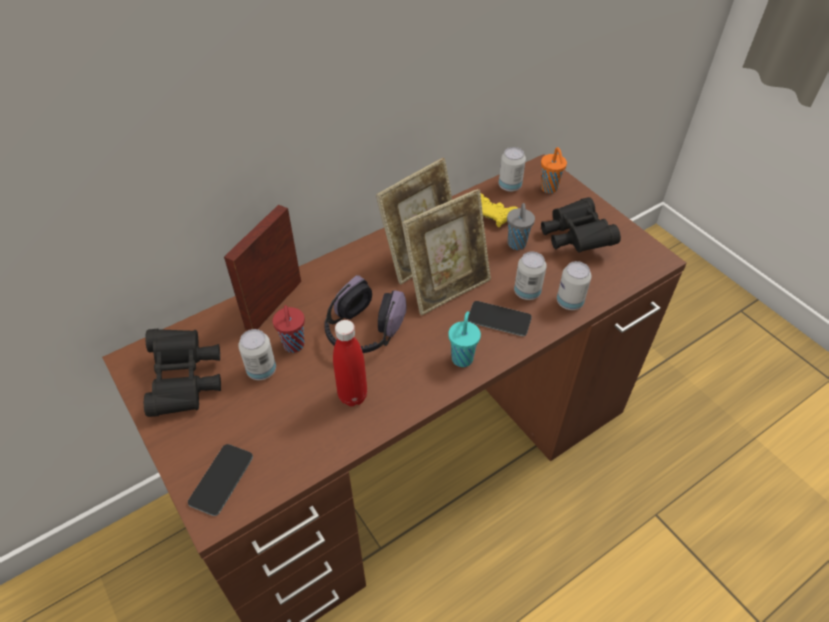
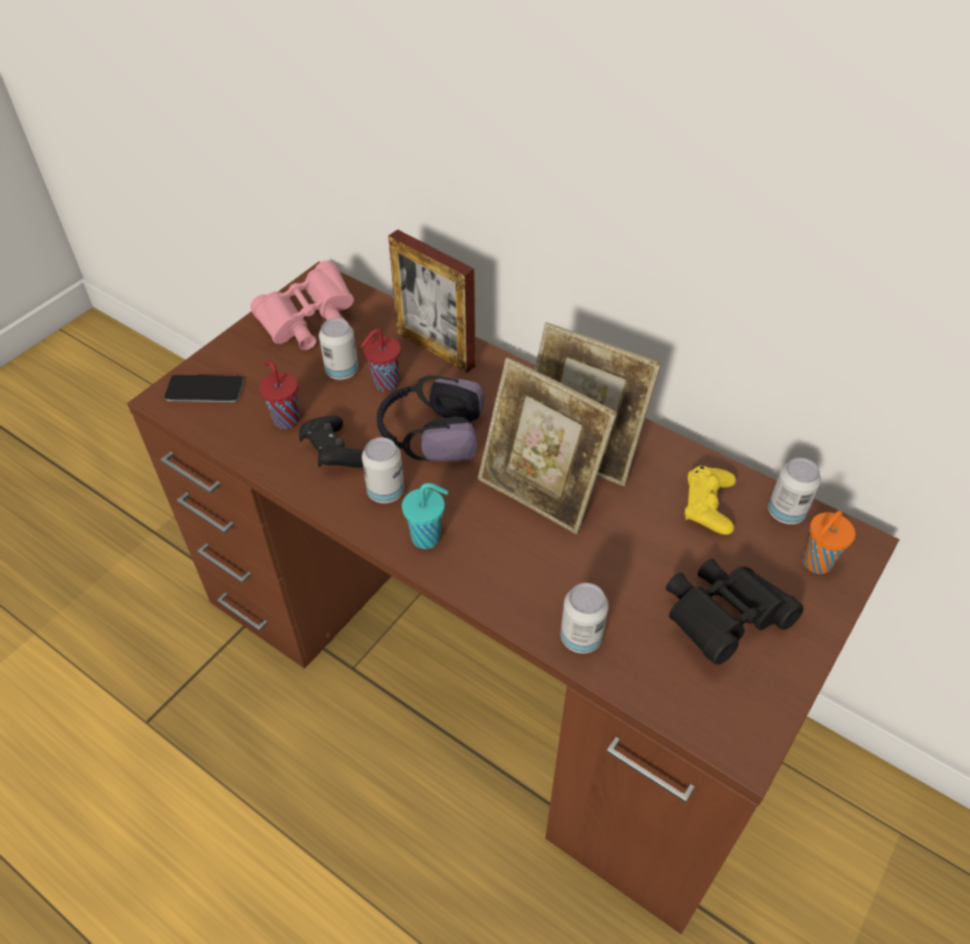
camera: 70 degrees right, 0 degrees up
black binoculars [144,328,221,417] -> pink binoculars [250,260,354,350]
picture frame [224,205,301,330] -> picture frame turned 150 degrees counterclockwise [388,229,475,373]
red bottle [333,320,367,406] -> black game controller [299,416,363,468]
phone [468,301,532,336] -> none
grey cup [507,203,535,250] -> none
can [514,252,547,300] -> can moved to [362,437,404,503]
none -> red cup [259,360,299,429]

